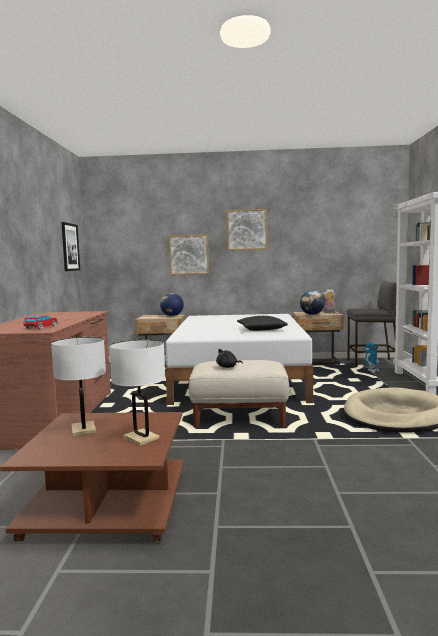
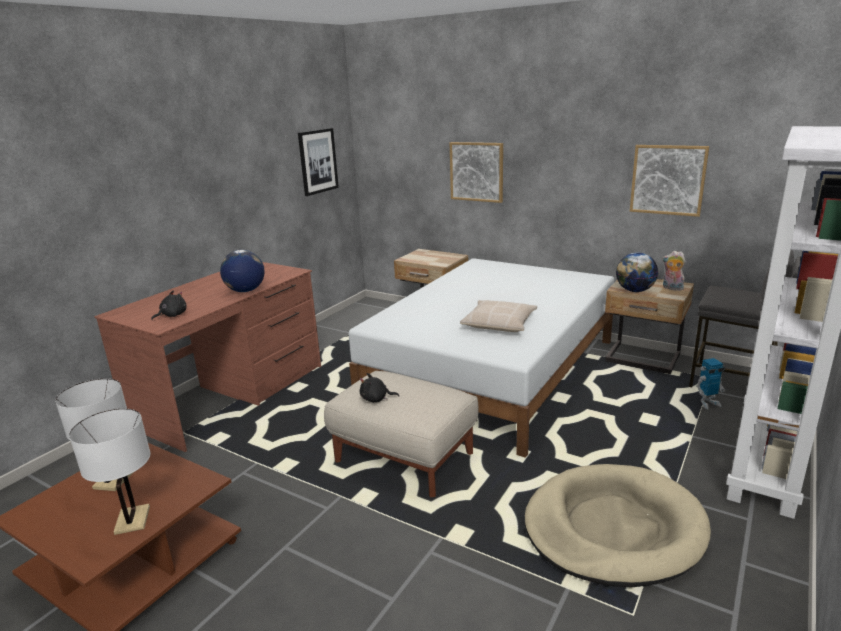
camera: 30 degrees right, 15 degrees up
toy car [23,315,58,329] -> black plush toy [151,291,187,320]
globe [160,293,184,316] -> globe moved to [220,250,264,292]
picture [227,209,267,250] -> picture moved to [630,145,709,217]
black pillow [237,316,288,331] -> beige pillow [460,300,537,332]

